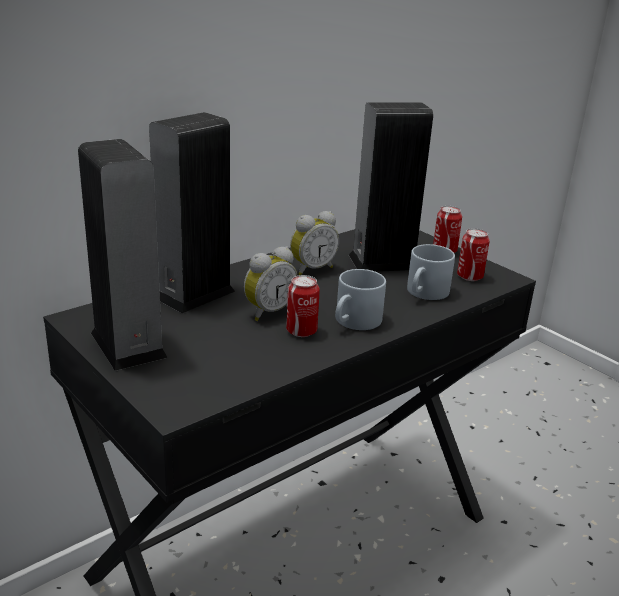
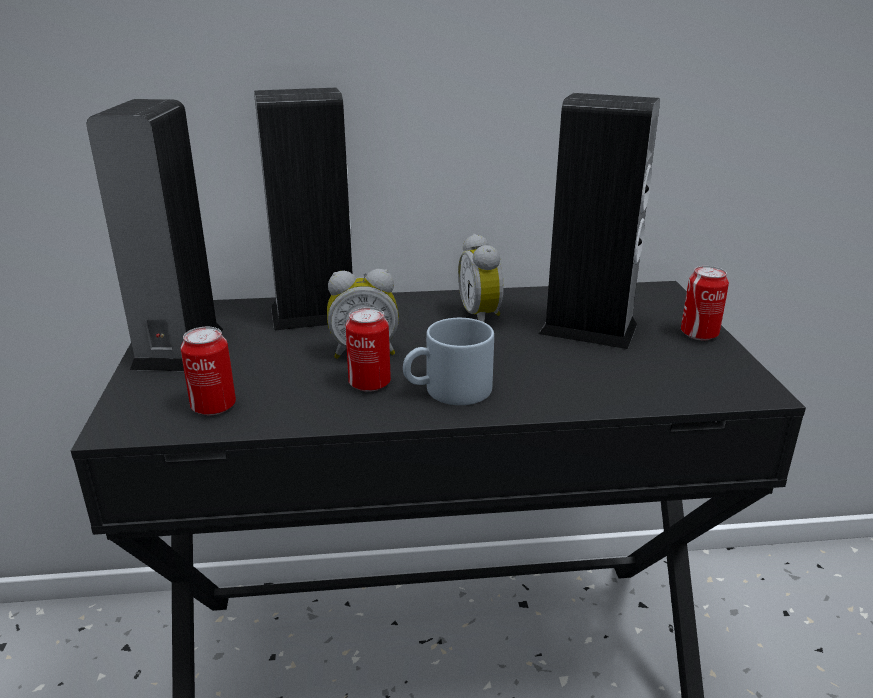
camera: 35 degrees right, 0 degrees up
alarm clock [290,211,339,275] -> alarm clock turned 75 degrees clockwise [458,234,504,322]
grey mug [407,244,455,300] -> none
can [457,228,490,281] -> can moved to [181,327,236,415]

